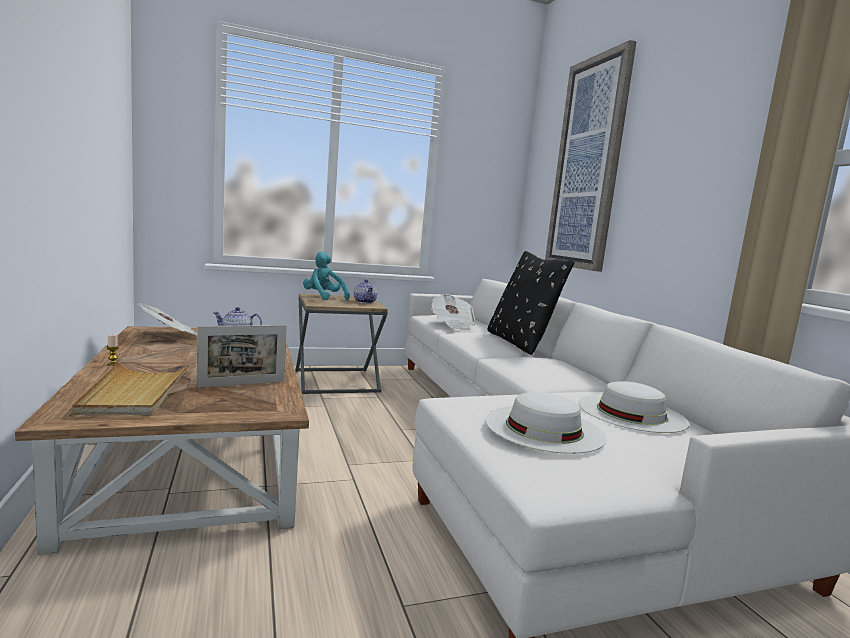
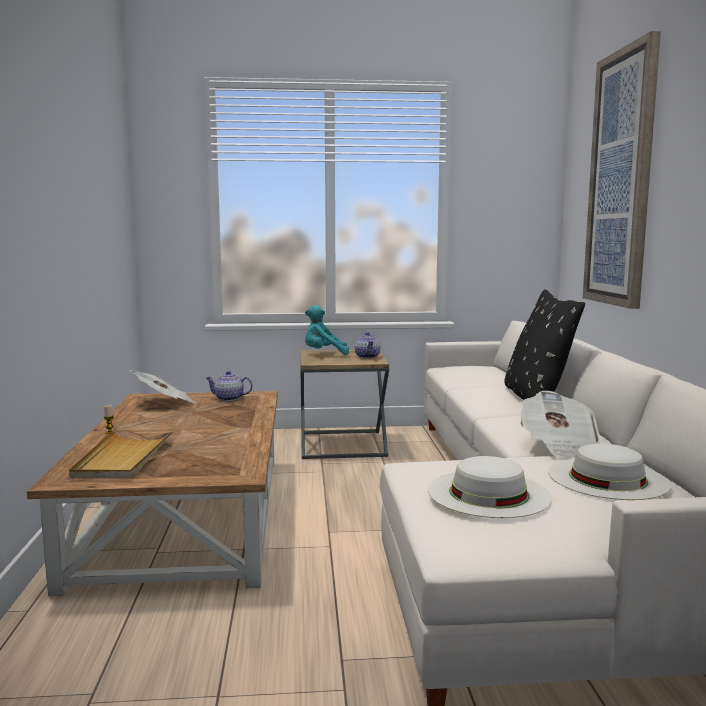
camera: 15 degrees right, 0 degrees up
picture frame [197,325,287,388] -> none
turquoise plush toy [303,252,350,300] -> turquoise plush toy turned 60 degrees counterclockwise [305,305,349,355]
newspaper [431,294,475,329] -> newspaper moved to [520,391,600,459]

